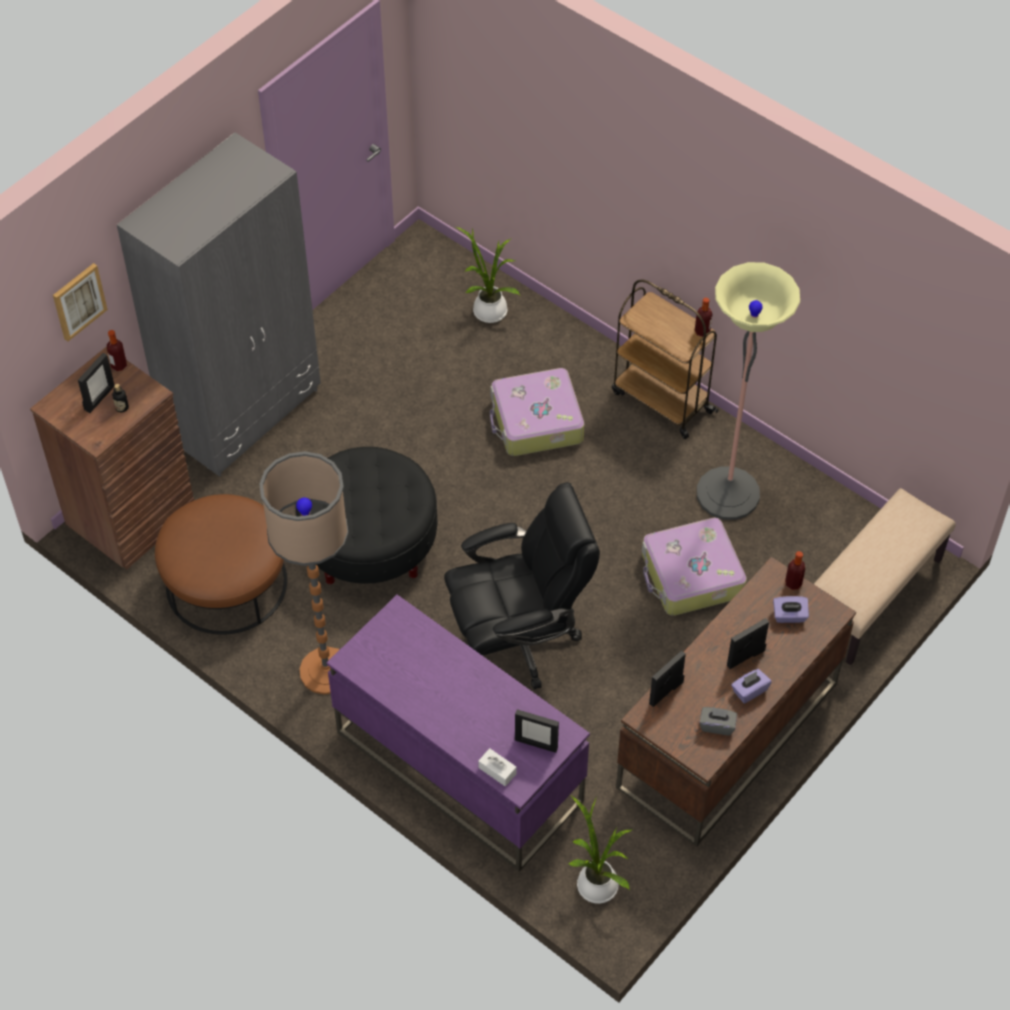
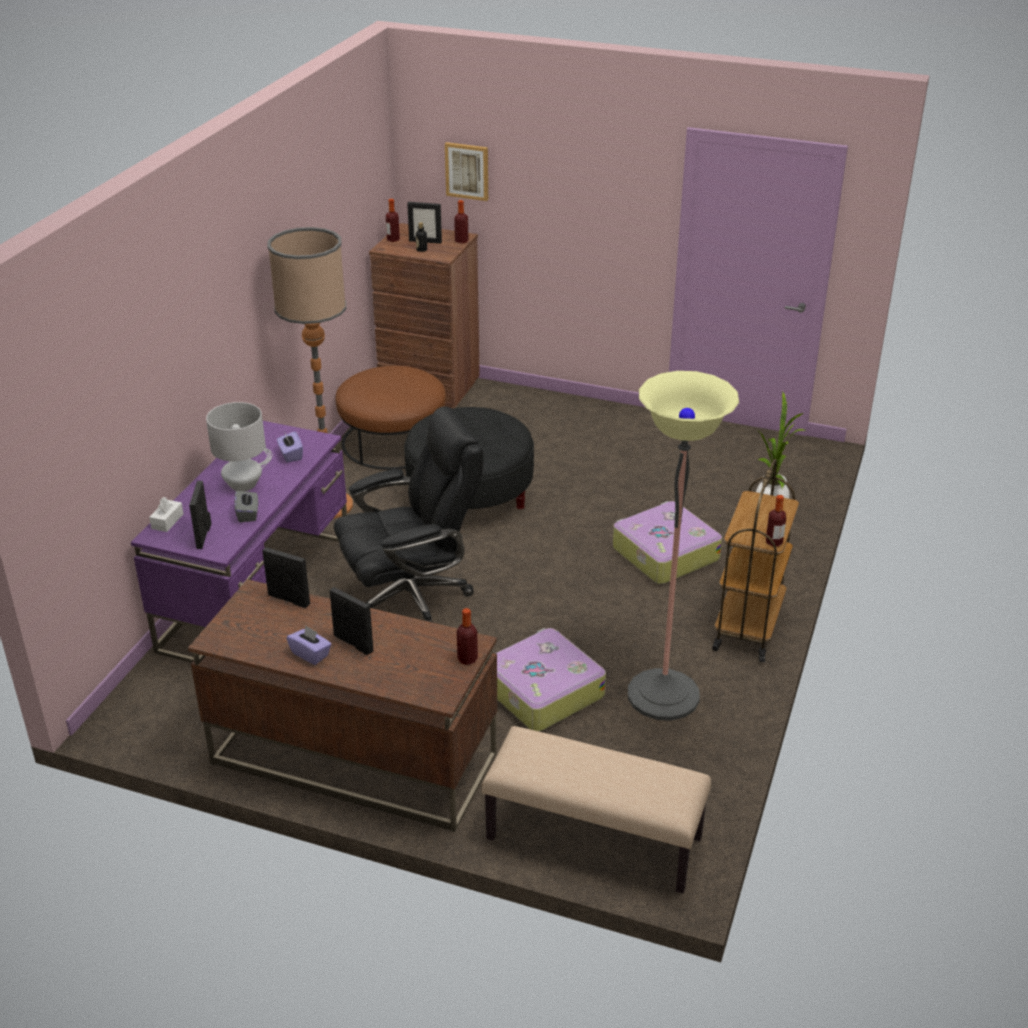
camera: 70 degrees right, 20 degrees down
grey wardrobe [117,133,321,477] -> none
black office chair [444,482,600,690] -> black office chair turned 75 degrees counterclockwise [334,406,483,623]
potted plant [569,796,634,904] -> none
grey tissue box [699,707,737,736] -> grey tissue box moved to [235,491,258,522]
purple tissue box [773,596,809,623] -> purple tissue box moved to [277,431,303,463]
none -> white table lamp [206,402,273,491]
none -> bottle [386,199,400,242]

